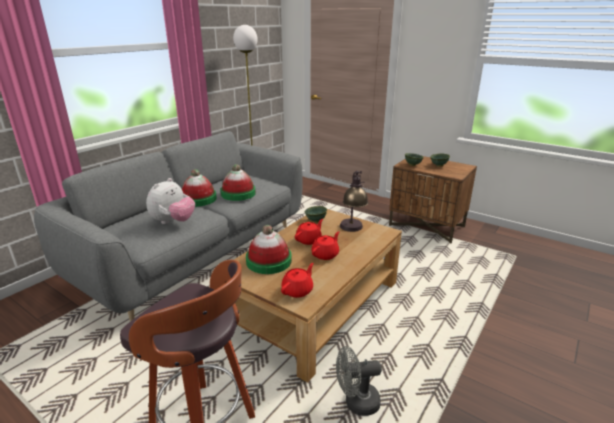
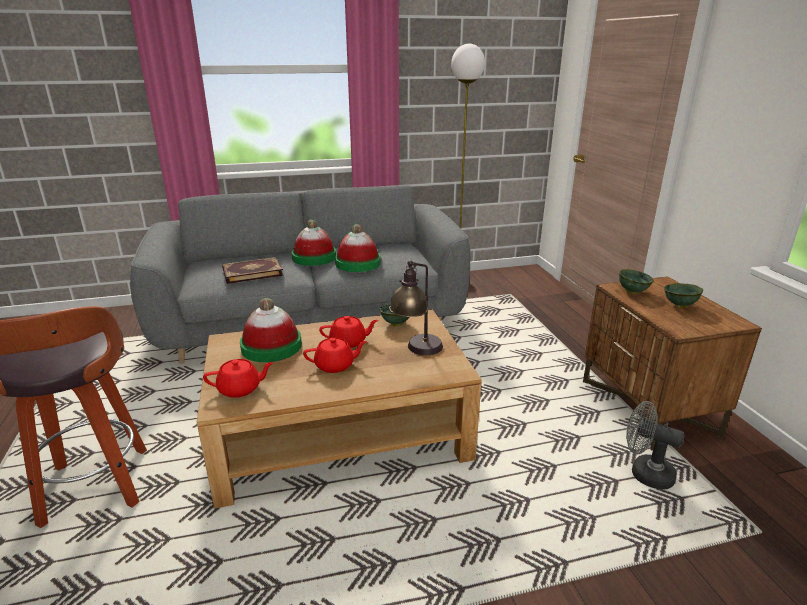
camera: 40 degrees right, 0 degrees up
plush toy [146,178,195,224] -> book [222,257,284,284]
grey fan [336,346,382,416] -> grey fan moved to [626,401,685,490]

